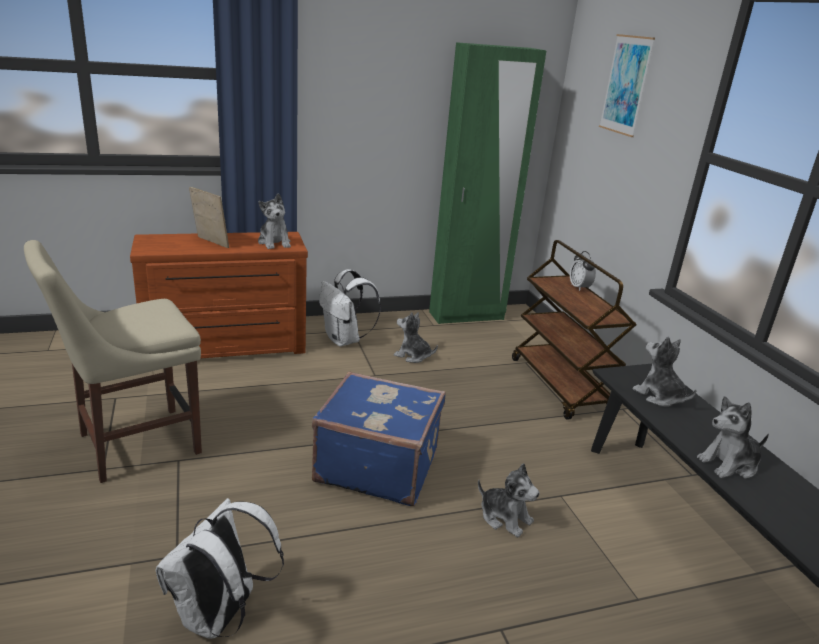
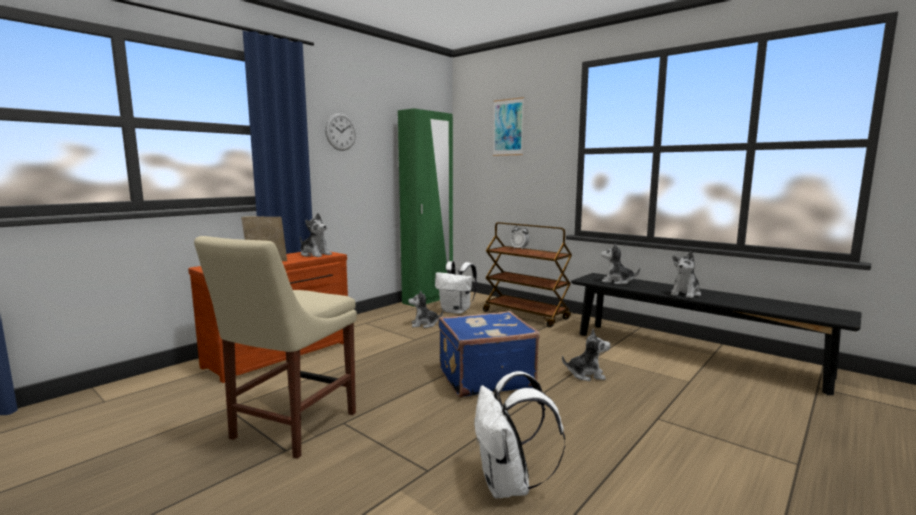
camera: 30 degrees left, 15 degrees down
white backpack [319,269,381,346] -> white backpack moved to [435,261,477,314]
none -> wall clock [325,113,356,151]

